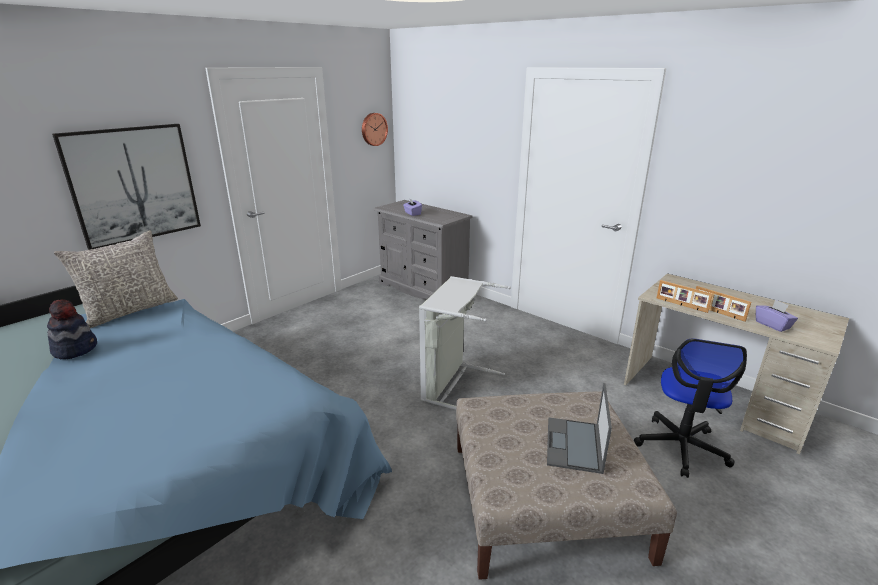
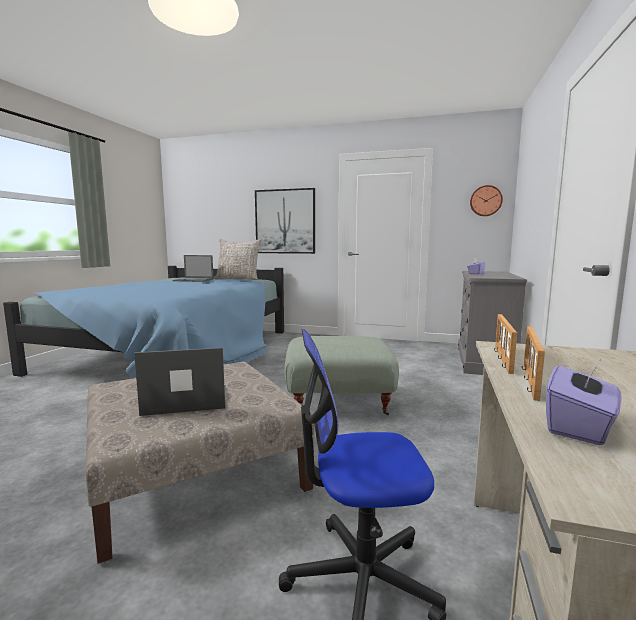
camera: 65 degrees right, 15 degrees down
hat [47,300,97,359] -> laptop [172,255,214,282]
grey laundry basket [419,276,511,410] -> grey ottoman [285,336,399,415]

